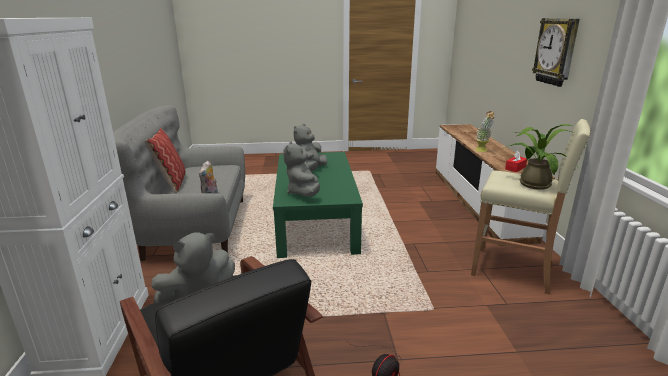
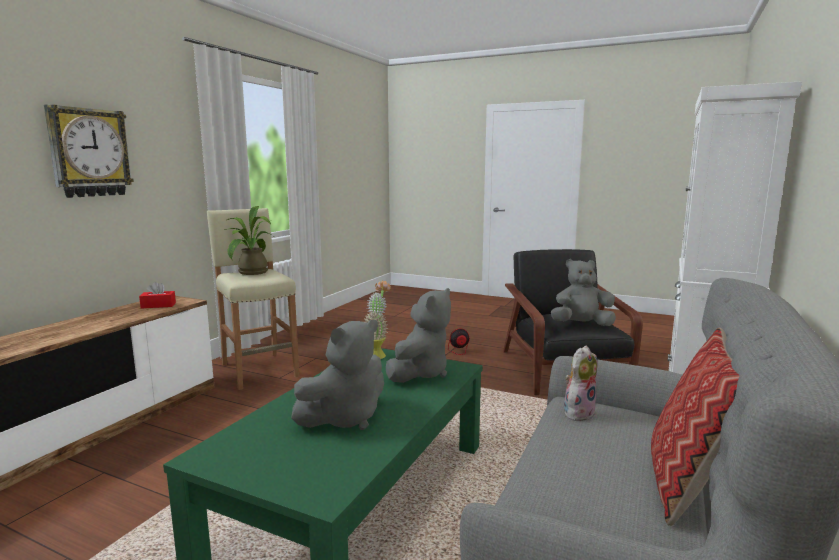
camera: 150 degrees left, 10 degrees down
potted plant [475,111,495,152] -> potted plant moved to [363,280,391,359]

